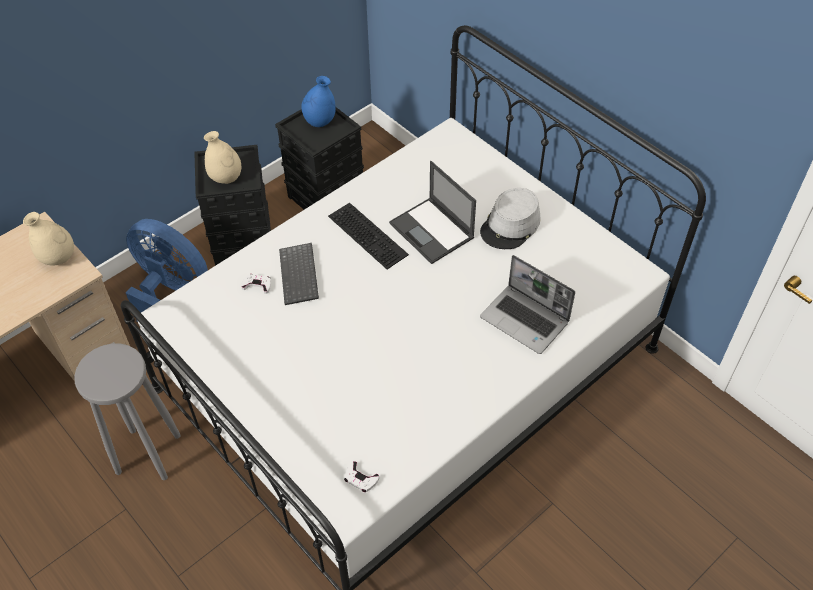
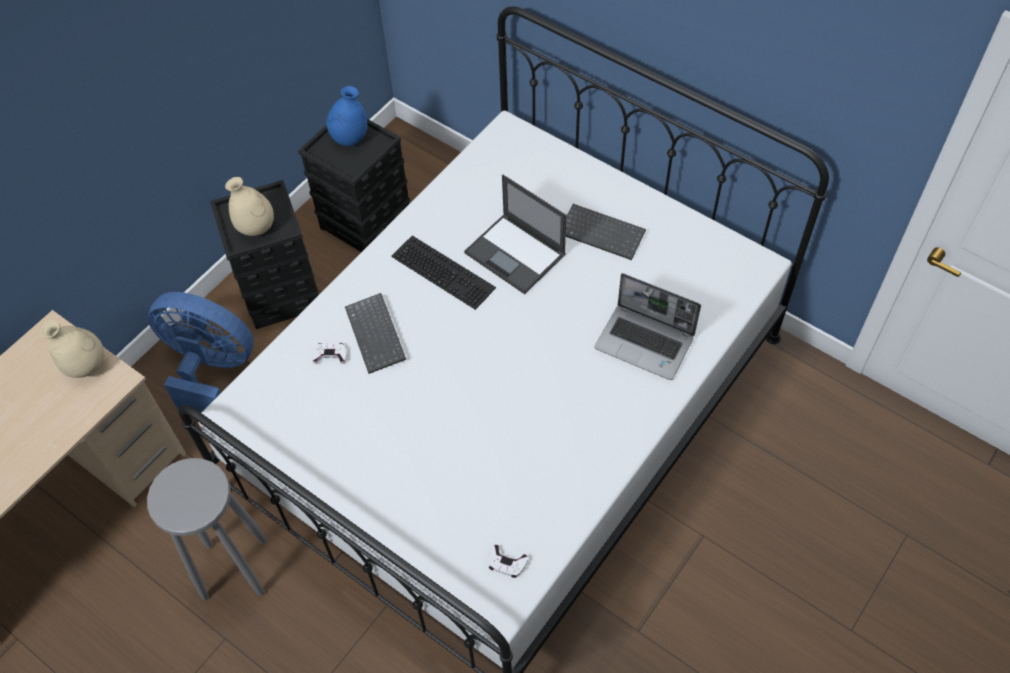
camera: 10 degrees left, 5 degrees up
grey hat [480,188,540,249] -> keyboard [566,204,646,260]

